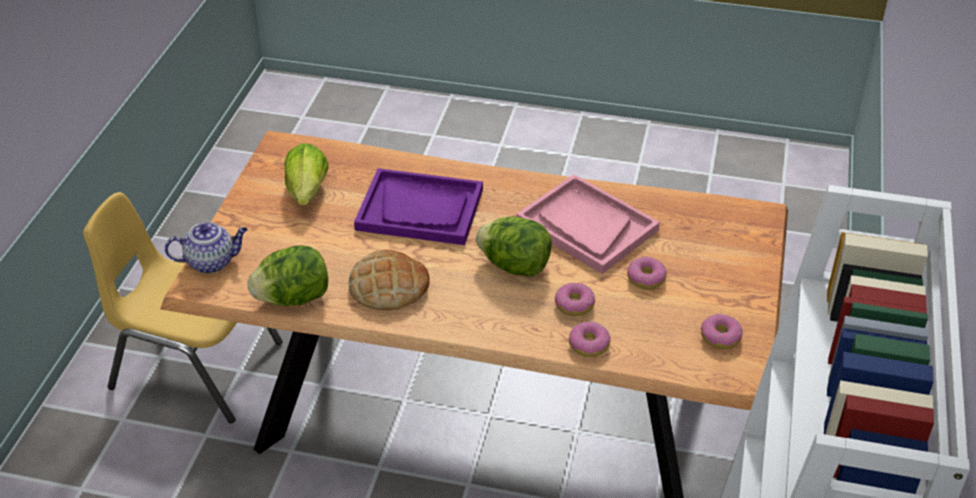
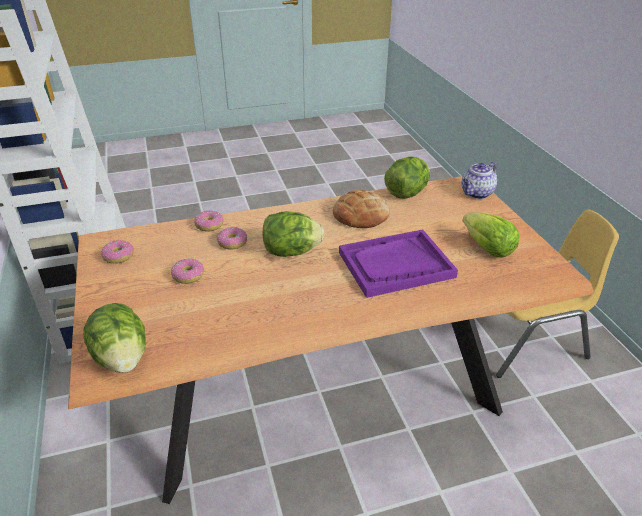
camera: 150 degrees right, 5 degrees down
pink tray [516,174,660,274] -> none
none -> lettuce [83,303,145,373]

